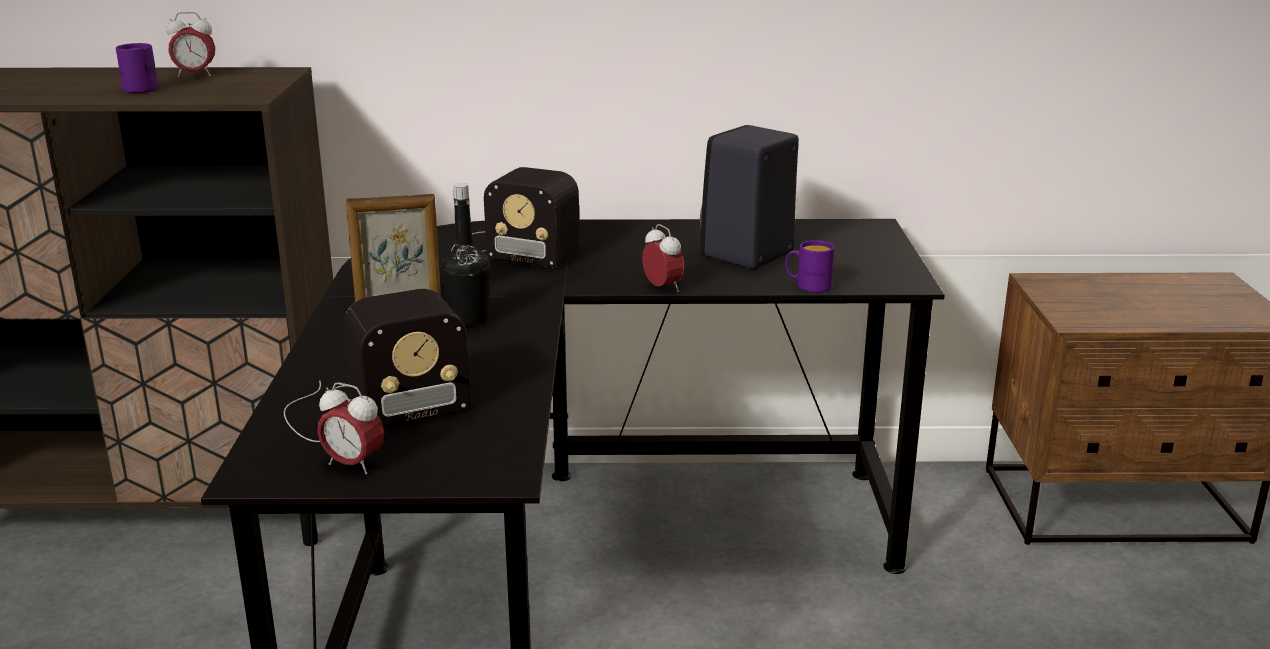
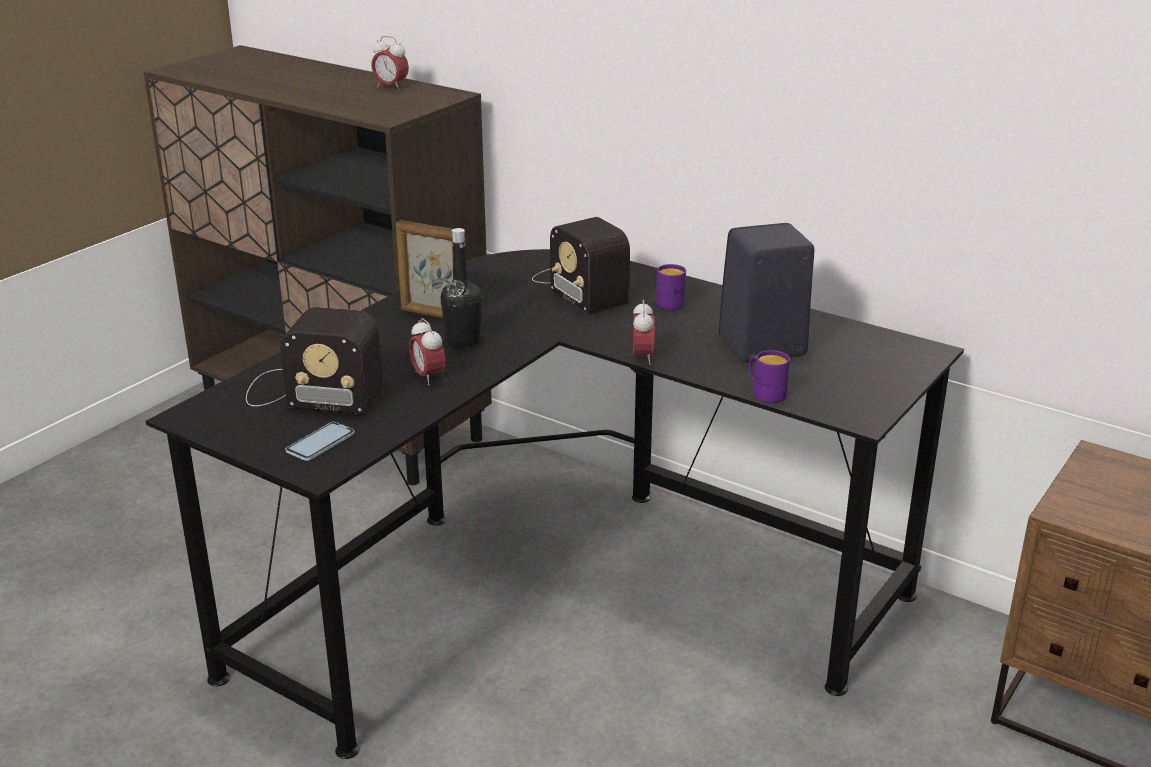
camera: 35 degrees right, 5 degrees up
purple mug [116,43,158,93] -> purple mug moved to [656,264,686,310]
alarm clock [317,382,384,474] -> alarm clock moved to [409,318,445,385]
none -> phone [286,422,355,461]

